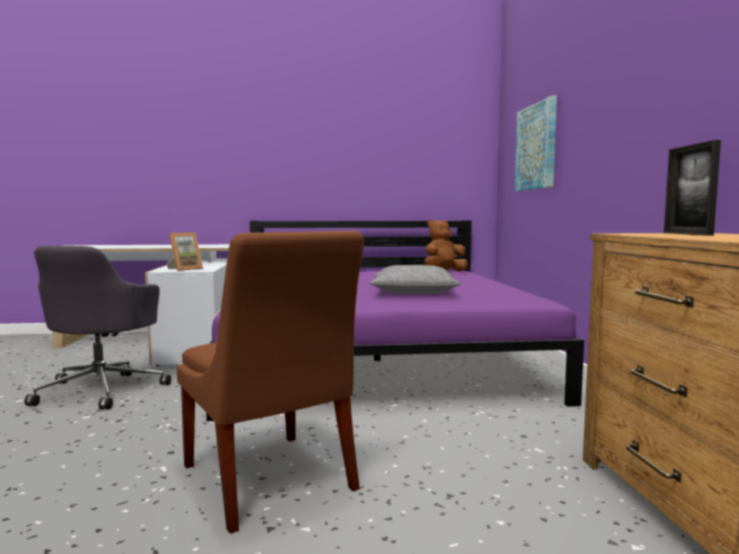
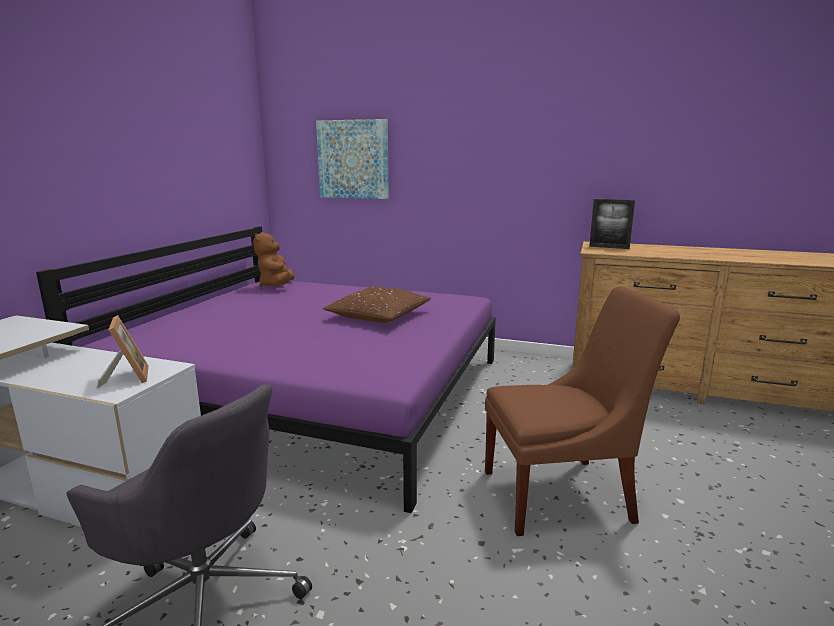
camera: 65 degrees left, 10 degrees up
grey pillow [370,265,461,294] -> brown pillow [323,287,431,323]

